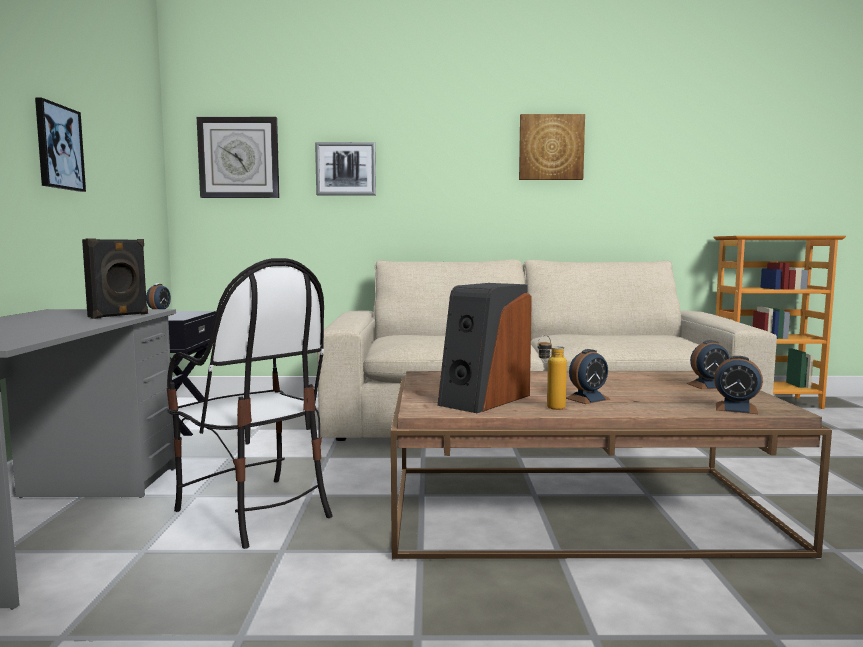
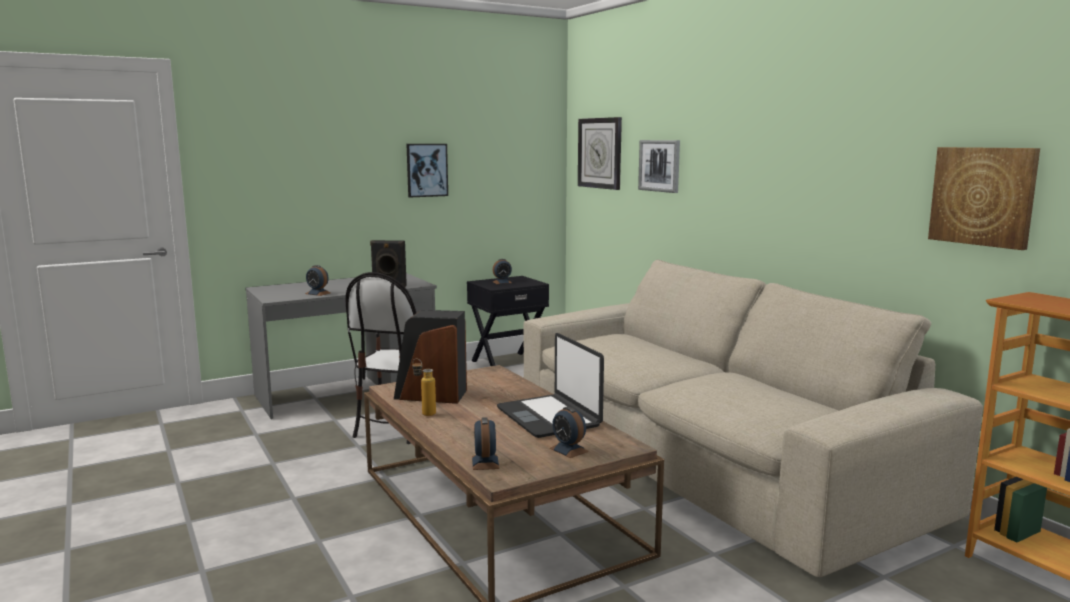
camera: 60 degrees right, 5 degrees up
picture [519,114,585,180] -> picture moved to [928,147,1040,250]
alarm clock [566,349,610,404] -> alarm clock moved to [305,265,331,296]
none -> laptop [497,333,604,438]

